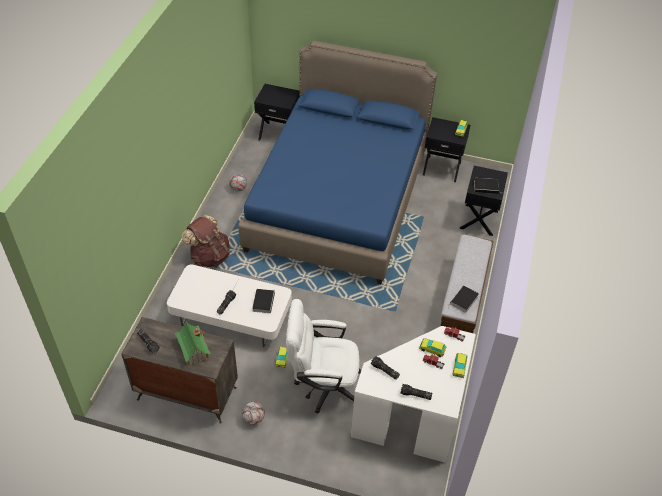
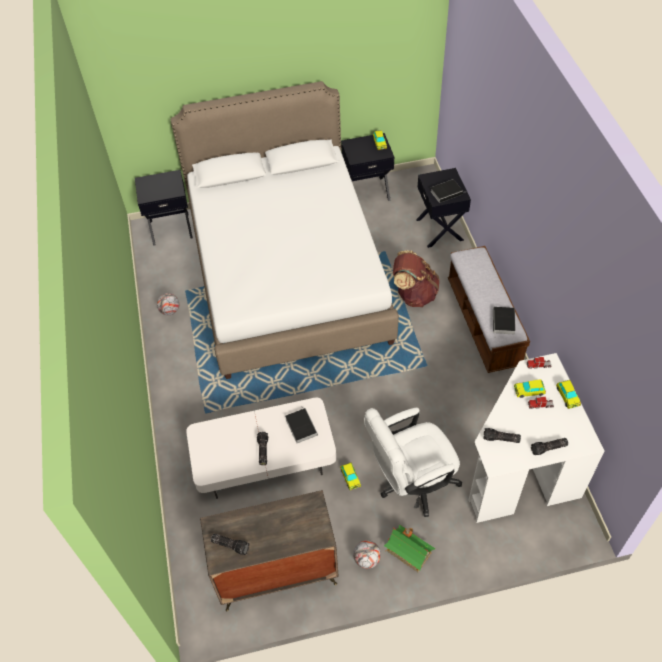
camera: 25 degrees left, 5 degrees up
toy house [174,320,211,367] -> toy house moved to [384,524,436,572]
brown backpack [181,215,230,267] -> brown backpack moved to [393,250,440,307]
blue bed [238,40,437,284] -> white bed [171,81,399,379]

